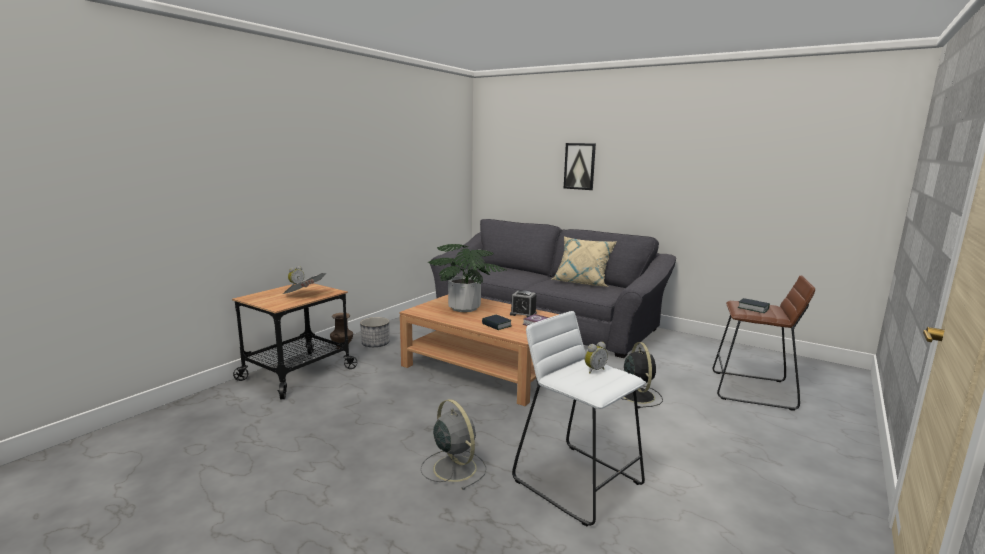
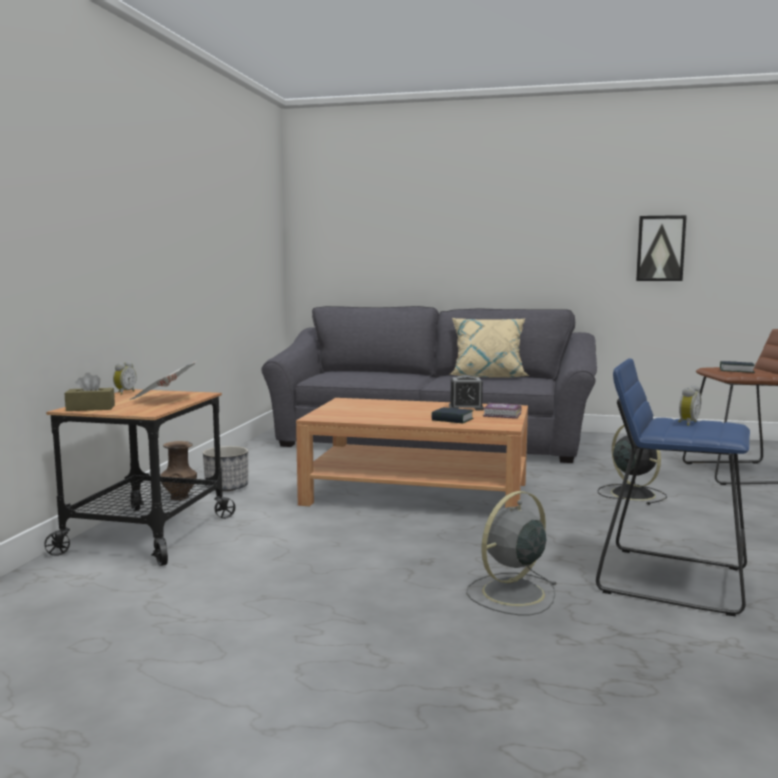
camera: 20 degrees left, 5 degrees down
grey fan [421,399,487,490] -> grey fan turned 75 degrees counterclockwise [466,491,557,615]
potted plant [427,244,506,312] -> none
white stool [512,311,646,527] -> blue stool [596,358,750,616]
picture [564,143,596,190] -> picture moved to [636,215,687,281]
none -> brown tissue box [65,372,115,411]

